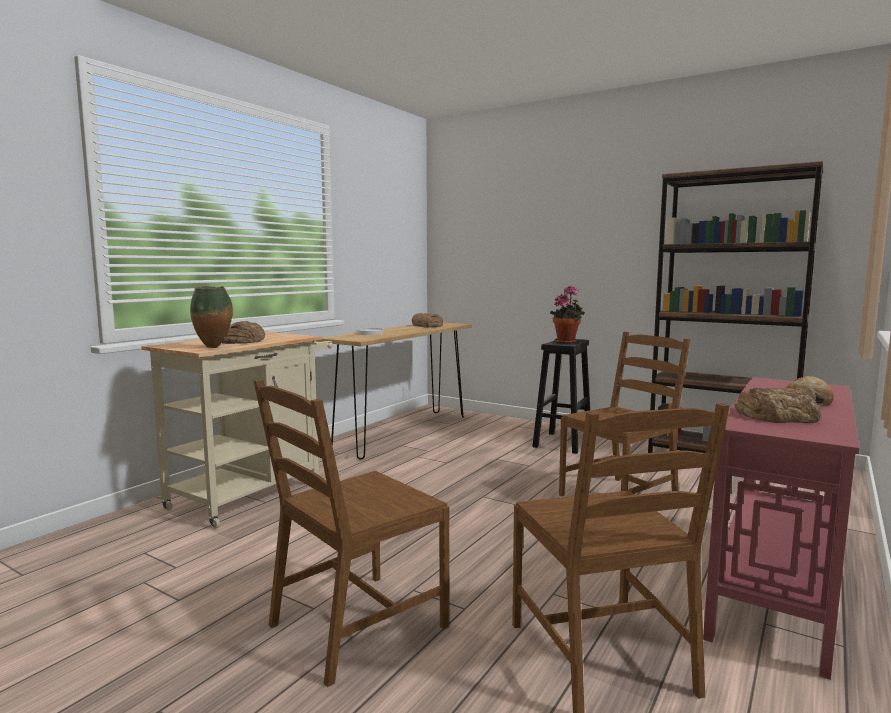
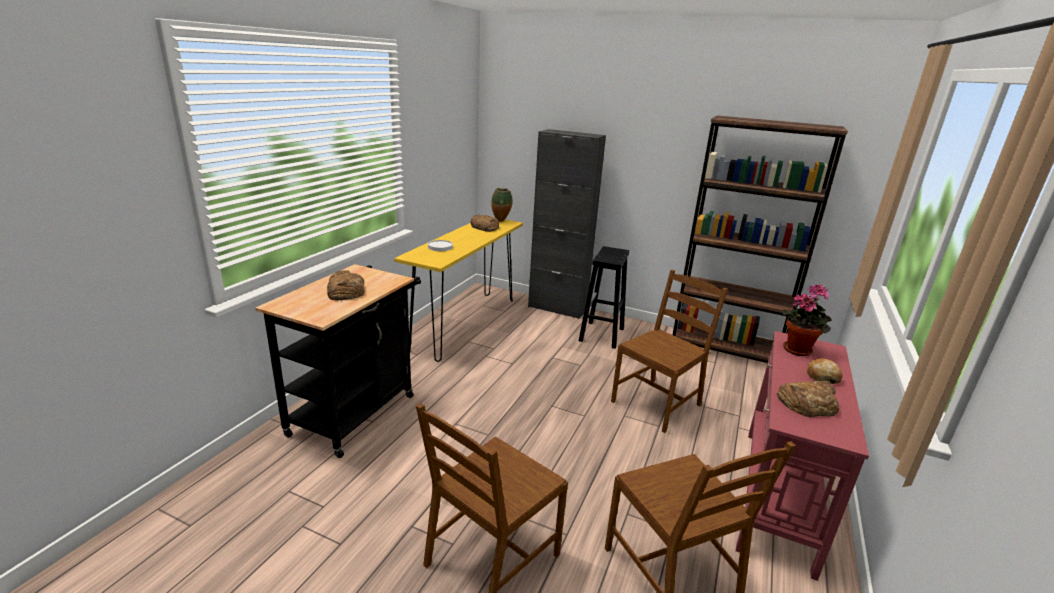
camera: 10 degrees left, 15 degrees up
beige cart [141,332,333,529] -> black cart [255,264,421,458]
vase [190,286,233,348] -> vase moved to [491,188,513,222]
brown console table [316,322,472,459] -> yellow console table [394,220,523,362]
potted plant [550,286,585,344] -> potted plant moved to [782,284,832,356]
none -> black cabinet [528,129,606,319]

